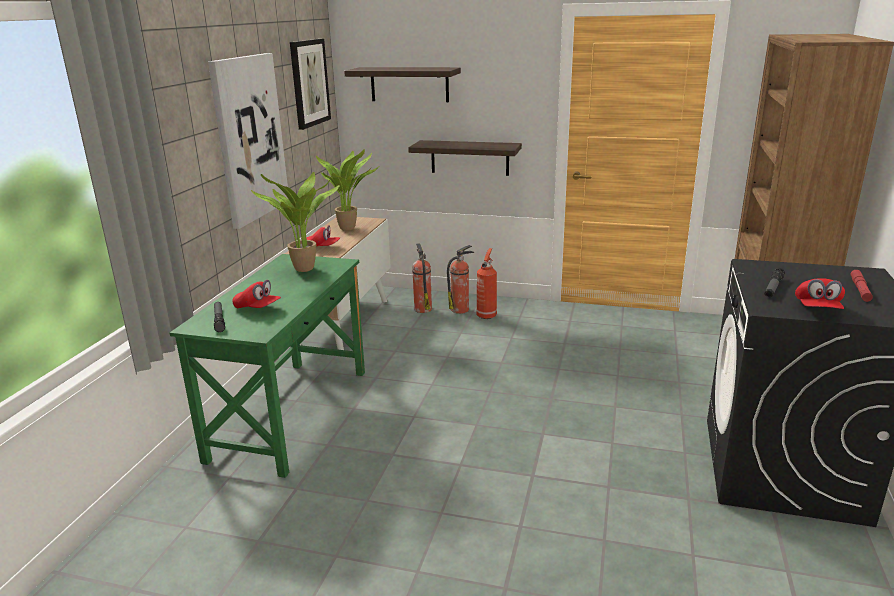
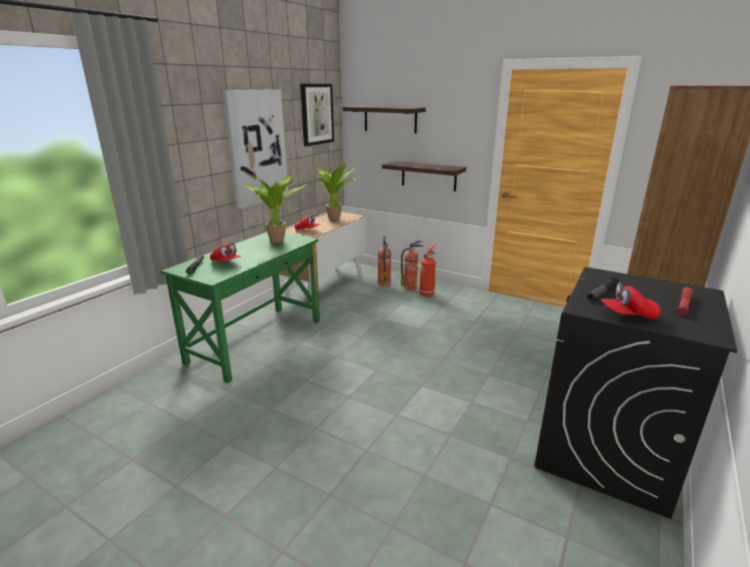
camera: 15 degrees right, 0 degrees up
red cap [795,278,845,309] -> red cap turned 60 degrees clockwise [601,282,661,319]

